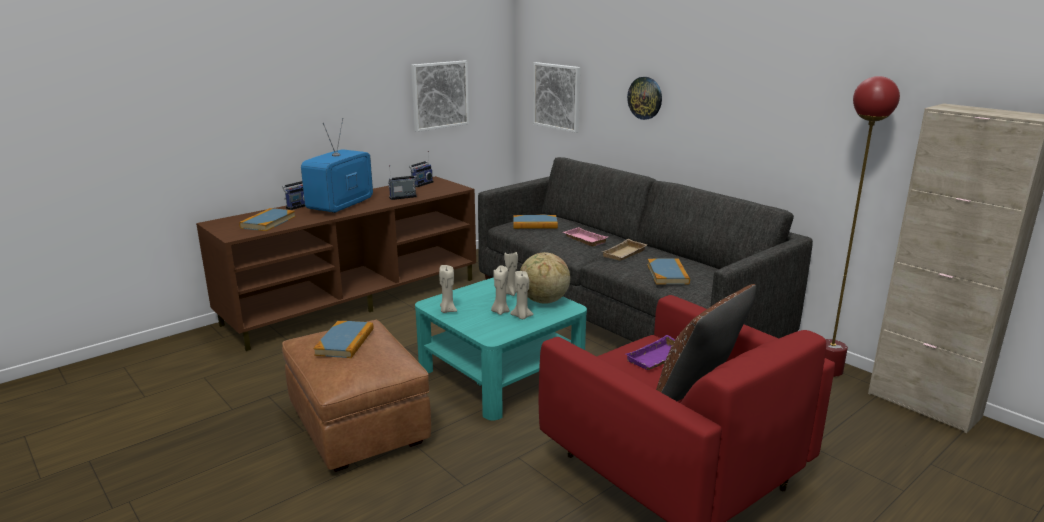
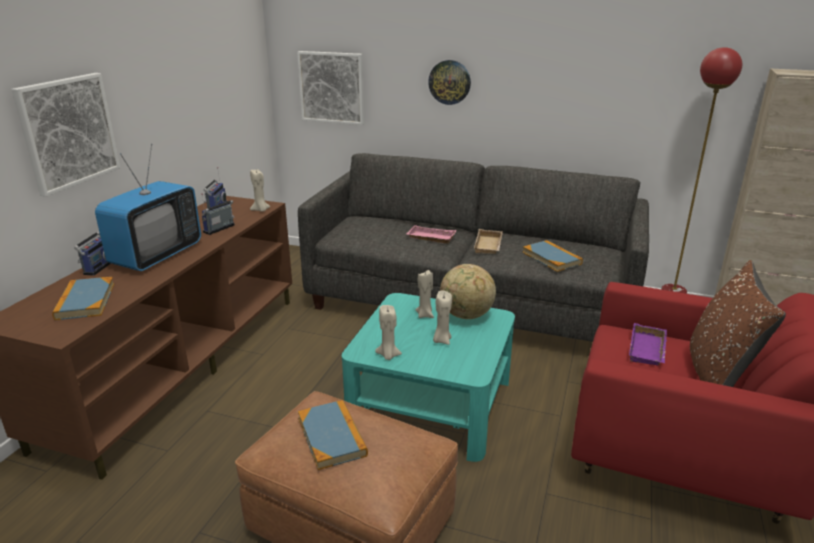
camera: 30 degrees left, 5 degrees up
television [301,118,373,213] -> television turned 150 degrees counterclockwise [95,144,201,271]
picture [411,60,469,132] -> picture moved to [11,73,120,197]
beige candle [510,271,534,319] -> beige candle moved to [250,169,270,212]
book [513,215,558,229] -> none

